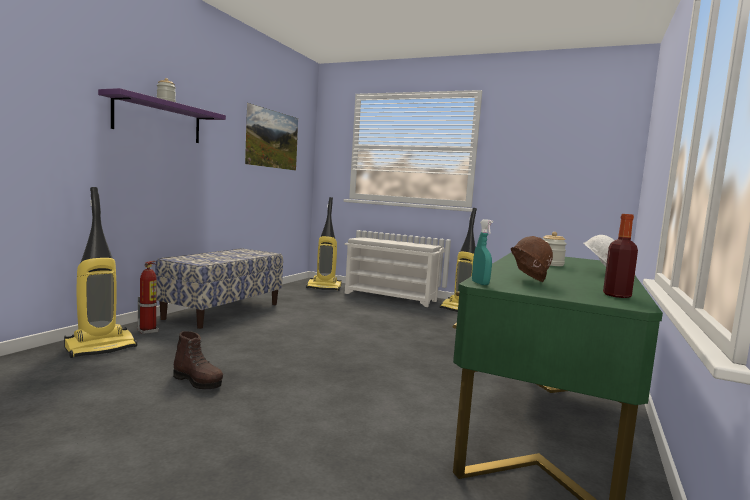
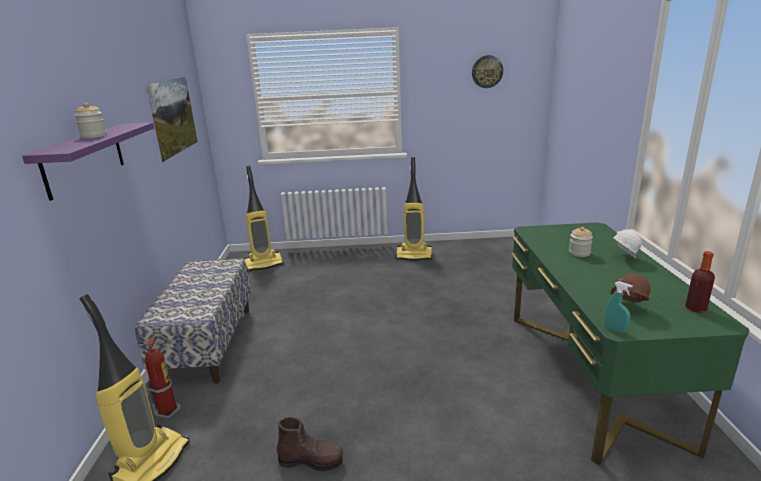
camera: 25 degrees left, 15 degrees up
white shoe rack [345,237,445,307] -> none
none -> wall clock [472,55,503,88]

